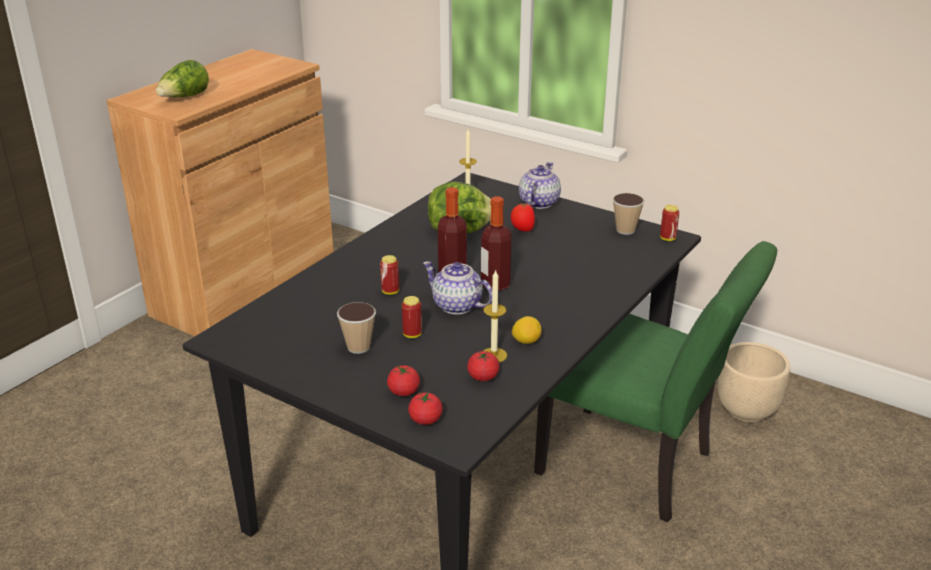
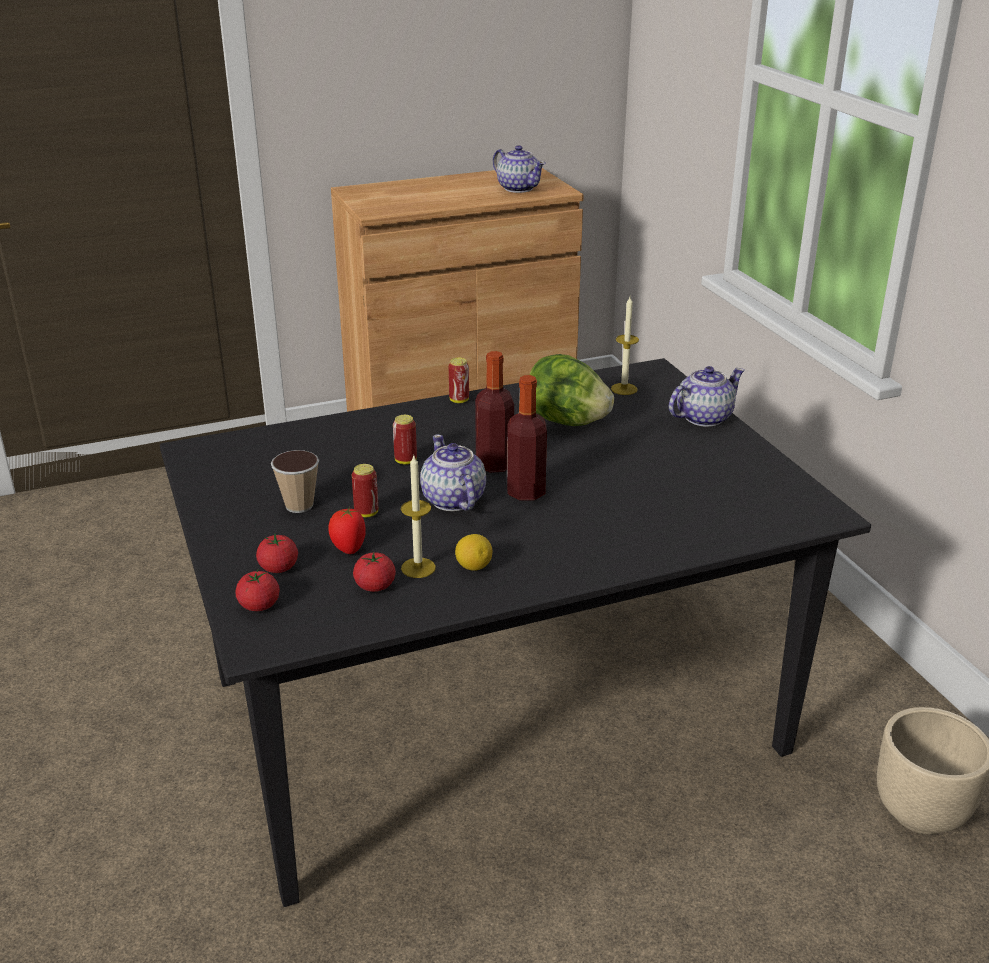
camera: 35 degrees right, 0 degrees up
lettuce [156,60,209,98] -> none
tomato [511,203,535,232] -> tomato moved to [328,507,366,554]
green chair [534,241,777,522] -> none
cup [613,193,644,235] -> none
can [660,205,680,241] -> can moved to [449,358,469,403]
none -> teapot [493,145,545,193]

